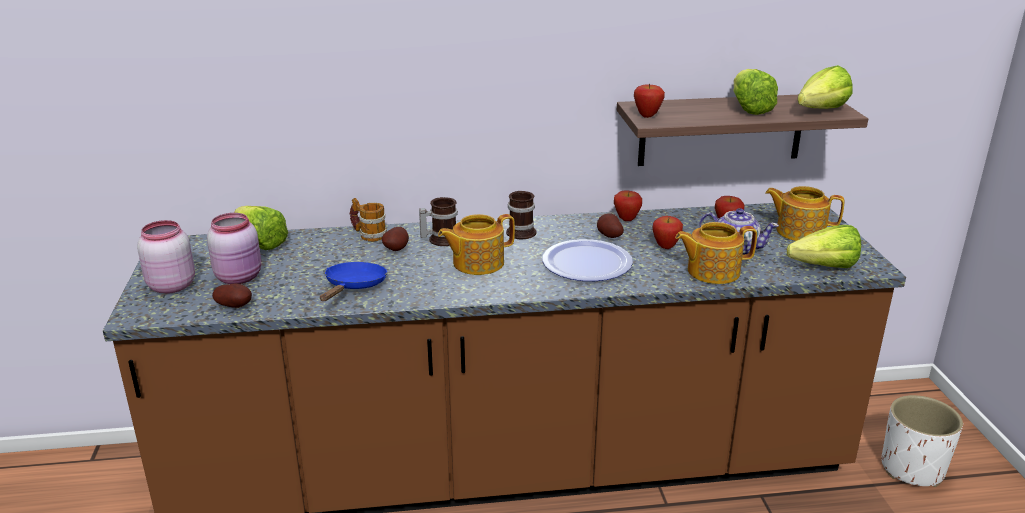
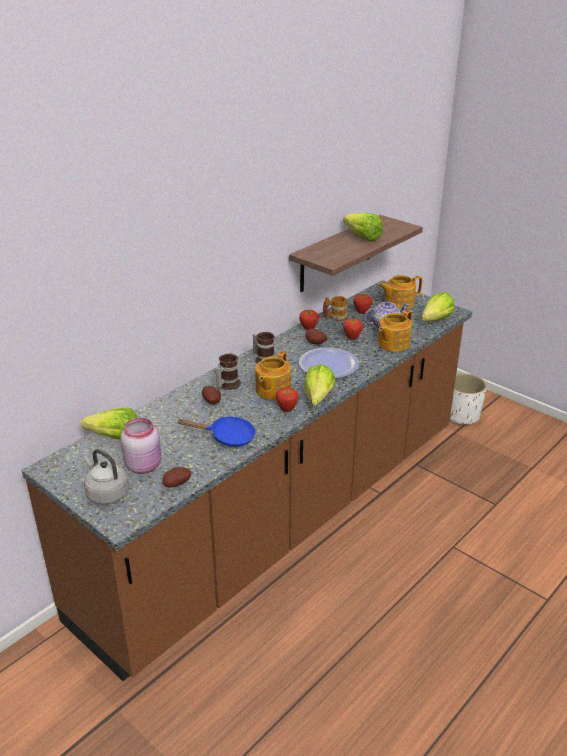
camera: 40 degrees left, 5 degrees up
pink jar [137,220,195,294] -> grey kettle [84,449,129,504]
blue frying pan [320,262,387,301] -> blue frying pan turned 120 degrees clockwise [178,417,256,447]
mug [350,198,387,242] -> mug moved to [323,296,347,321]
apple [634,84,665,118] -> apple moved to [276,387,299,412]
lettuce [797,65,853,109] -> lettuce moved to [304,364,335,406]

